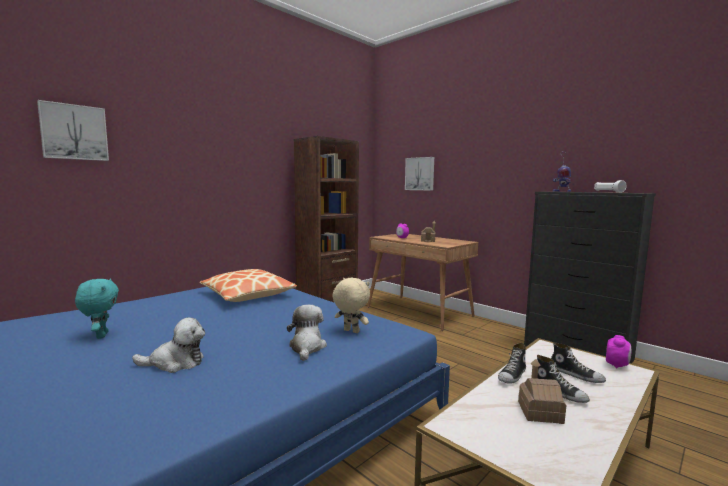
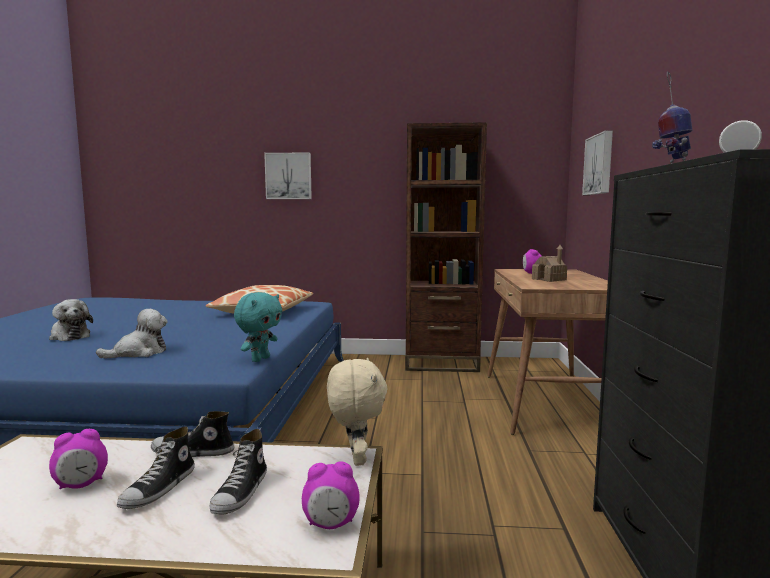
camera: 50 degrees right, 0 degrees up
picture [37,100,109,161] -> picture moved to [264,152,312,199]
turquoise plush toy [75,278,119,339] -> turquoise plush toy moved to [234,292,282,362]
beige plush toy [332,278,370,333] -> beige plush toy moved to [327,358,388,466]
toy house [518,359,566,424] -> alarm clock [49,429,108,490]

